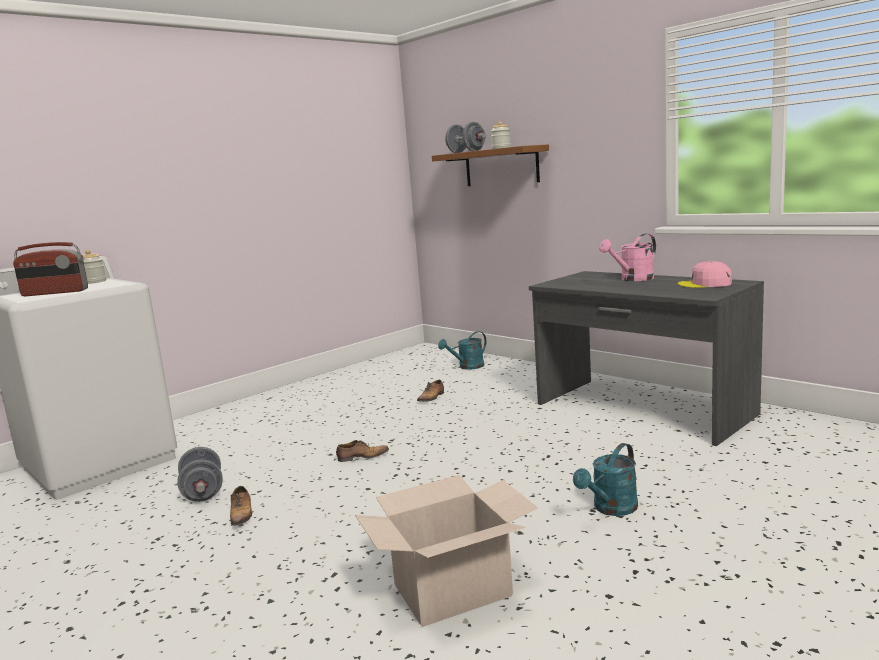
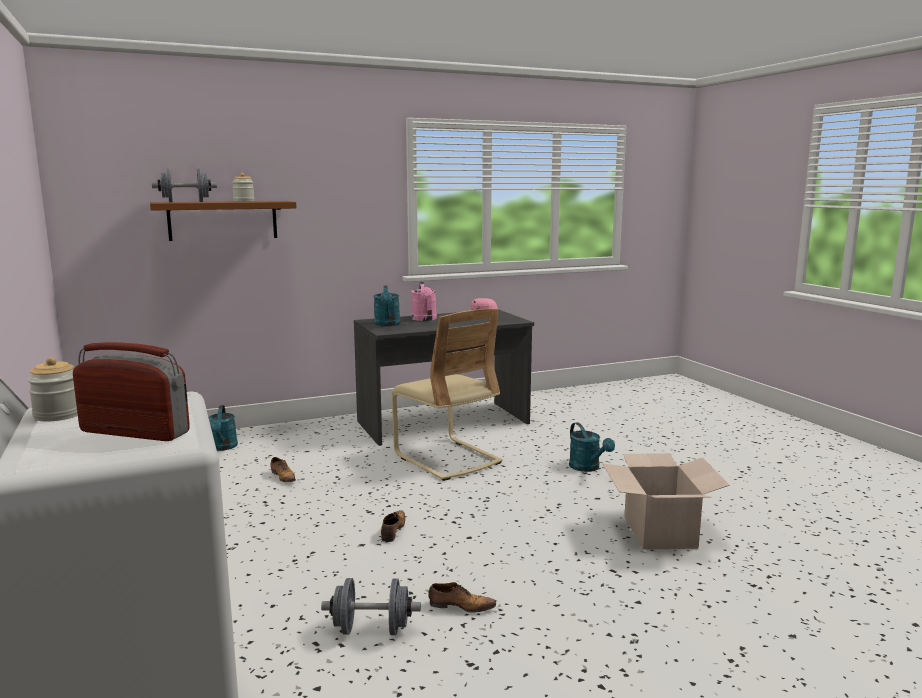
camera: 70 degrees left, 0 degrees up
radio [13,242,88,296] -> radio turned 90 degrees counterclockwise [73,342,190,441]
none -> turquoise watering can [373,286,400,327]
none -> beige chair [391,309,502,481]

